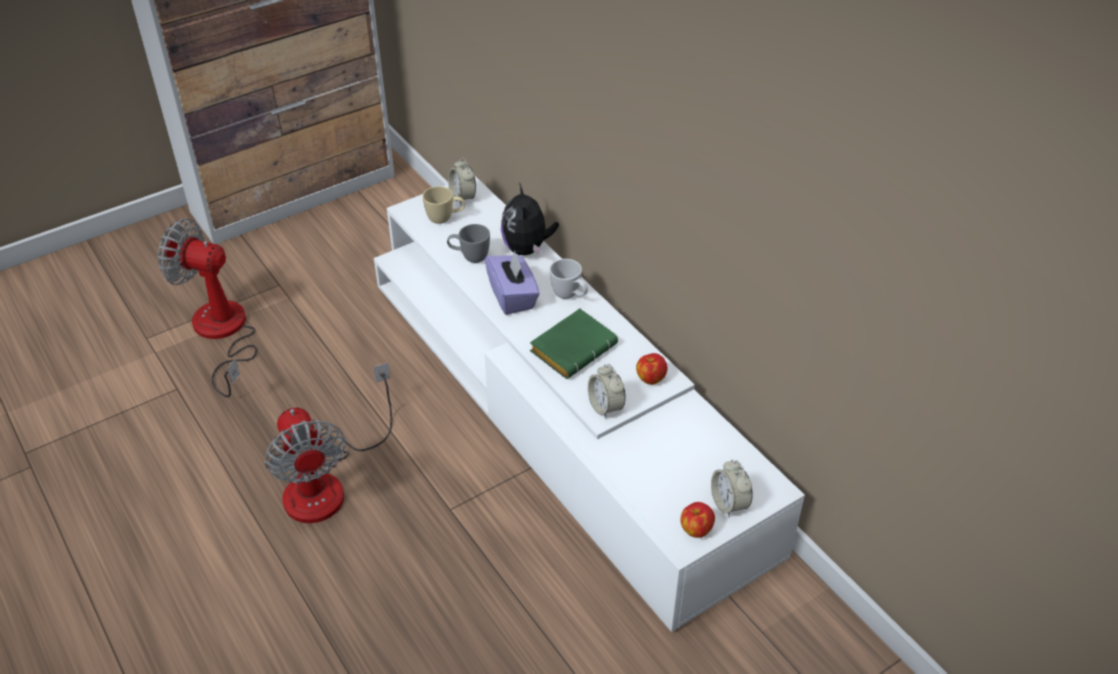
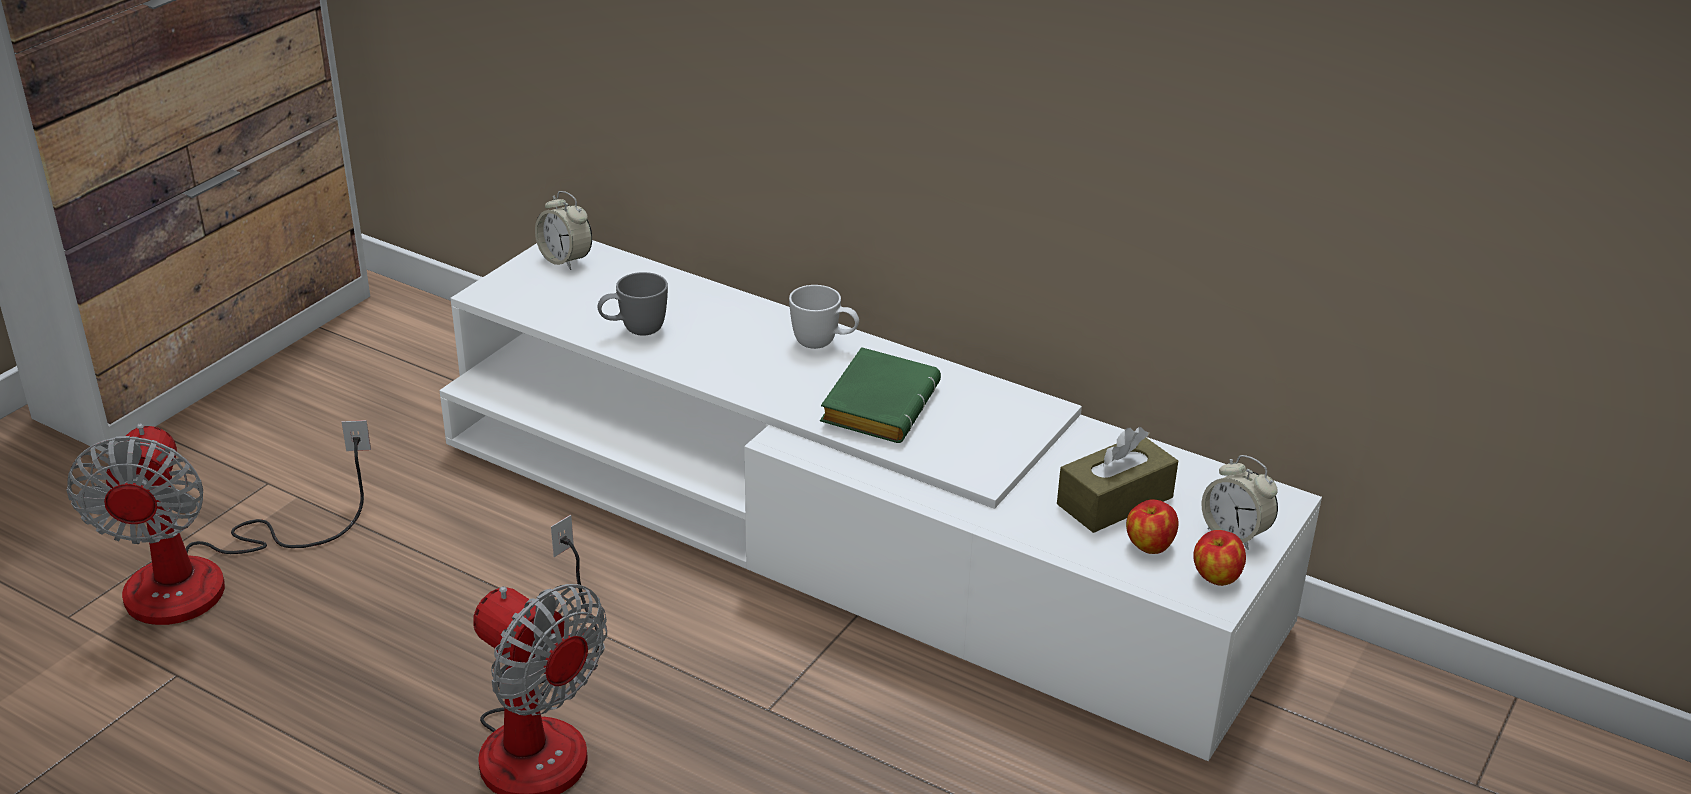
camera: 25 degrees left, 10 degrees down
fan [158,218,257,397] -> fan turned 90 degrees counterclockwise [66,420,371,625]
beige mug [423,186,465,224] -> none
purple tissue box [485,251,540,315] -> none
plush toy [501,183,559,255] -> none
alarm clock [588,364,626,419] -> none
apple [636,353,667,385] -> apple moved to [1126,499,1179,554]
none -> brown tissue box [1057,427,1178,533]

